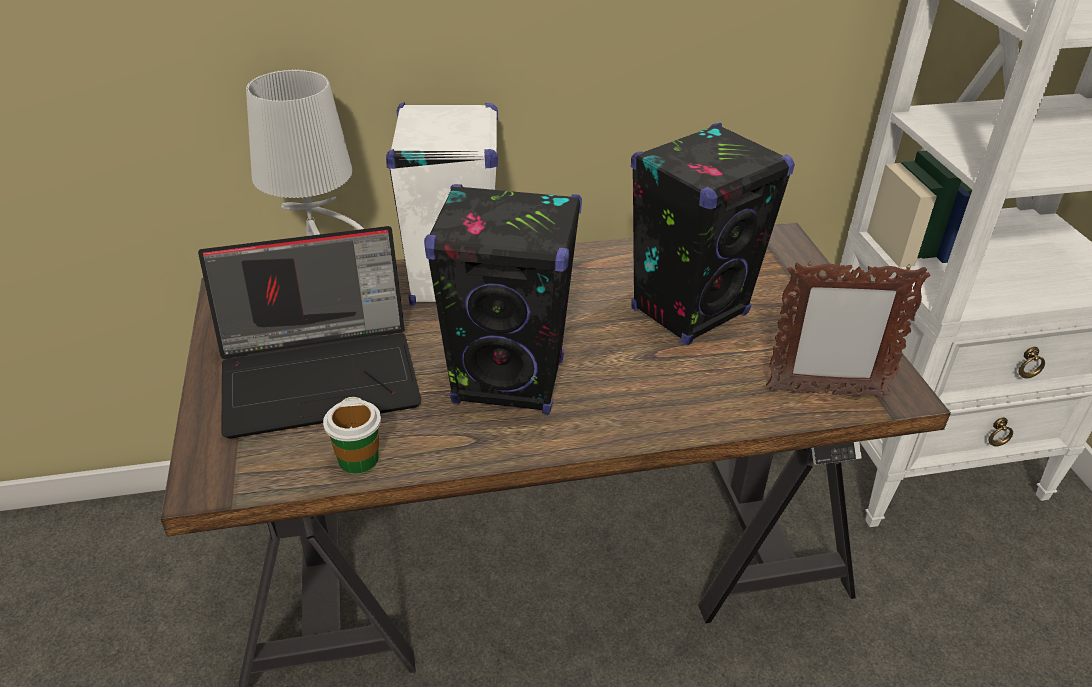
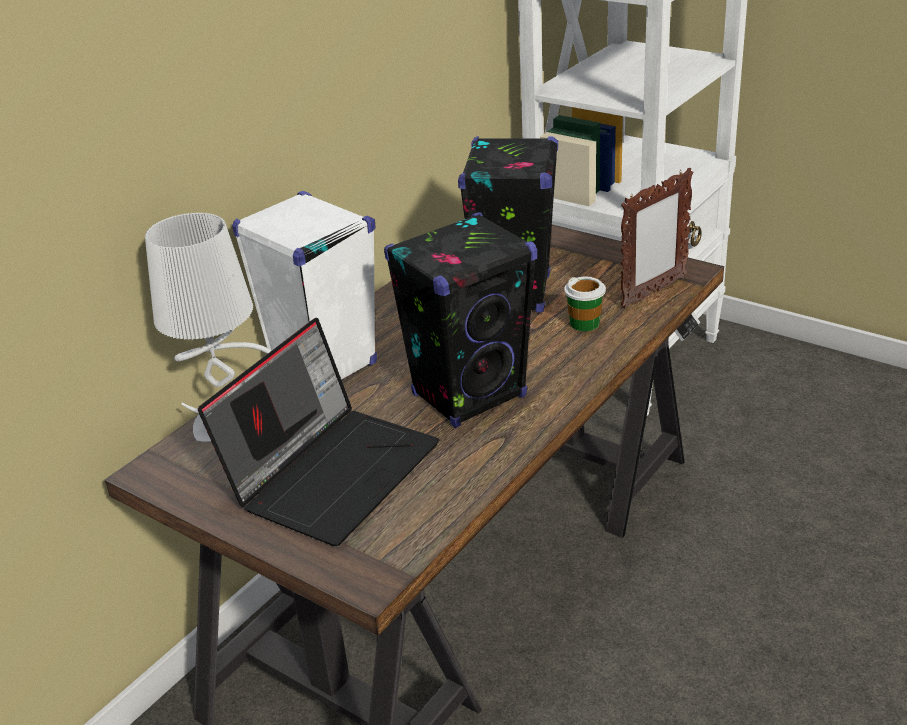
camera: 40 degrees left, 5 degrees down
cup [323,397,381,474] -> cup moved to [564,277,606,331]

